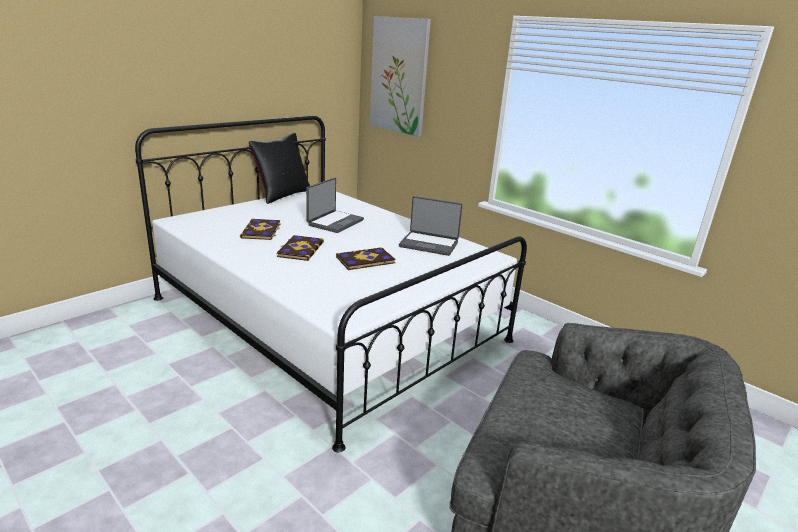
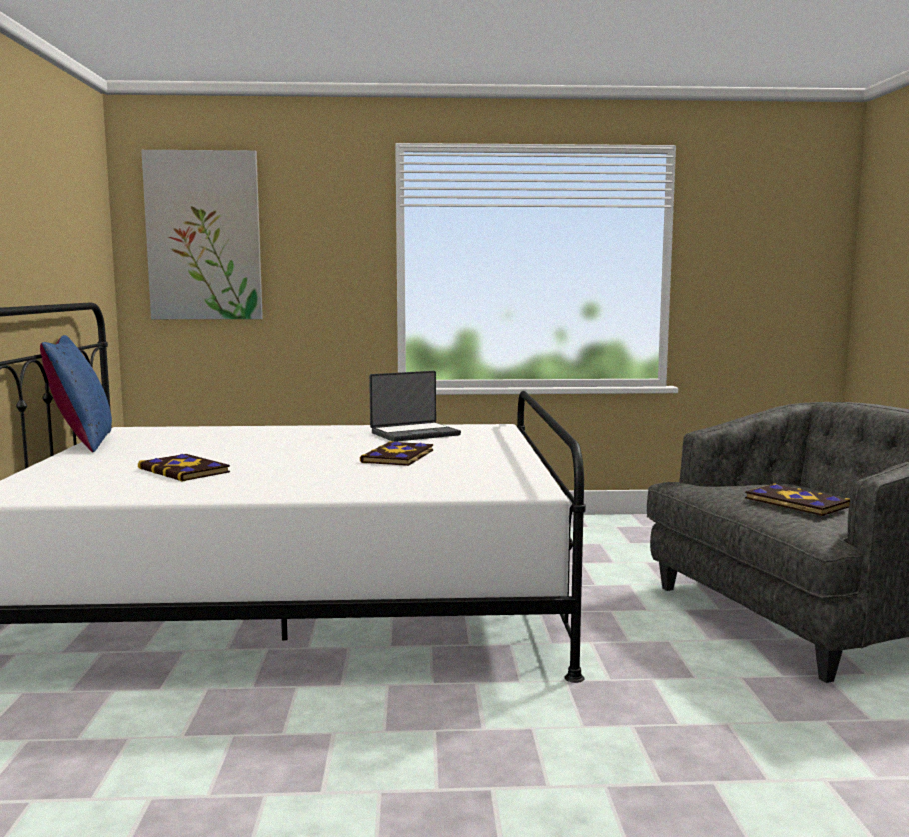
camera: 45 degrees left, 15 degrees down
black pillow [249,133,310,204] -> blue pillow [40,335,112,452]
book [277,235,324,261] -> book moved to [745,483,850,516]
laptop [306,177,364,233] -> none

